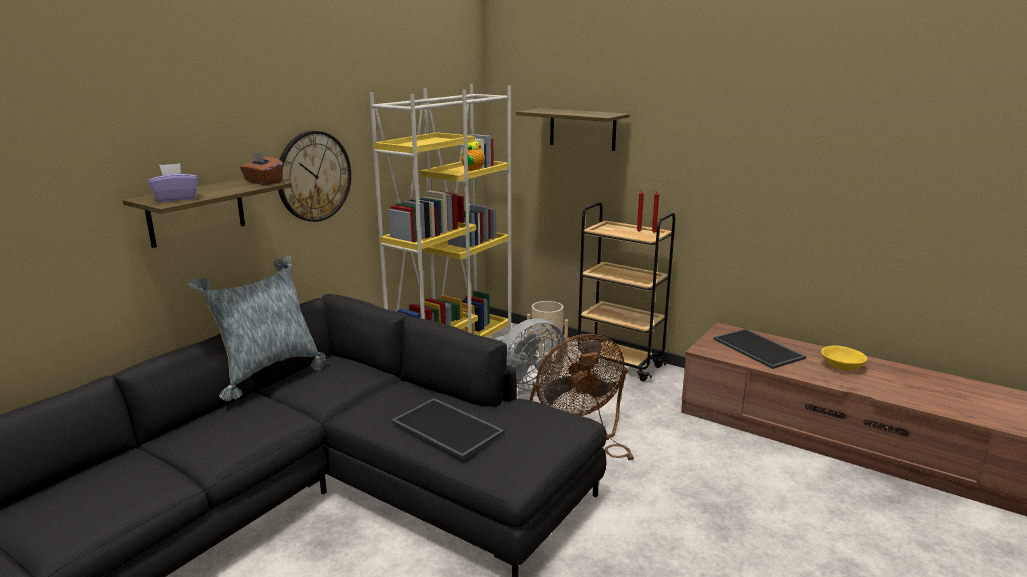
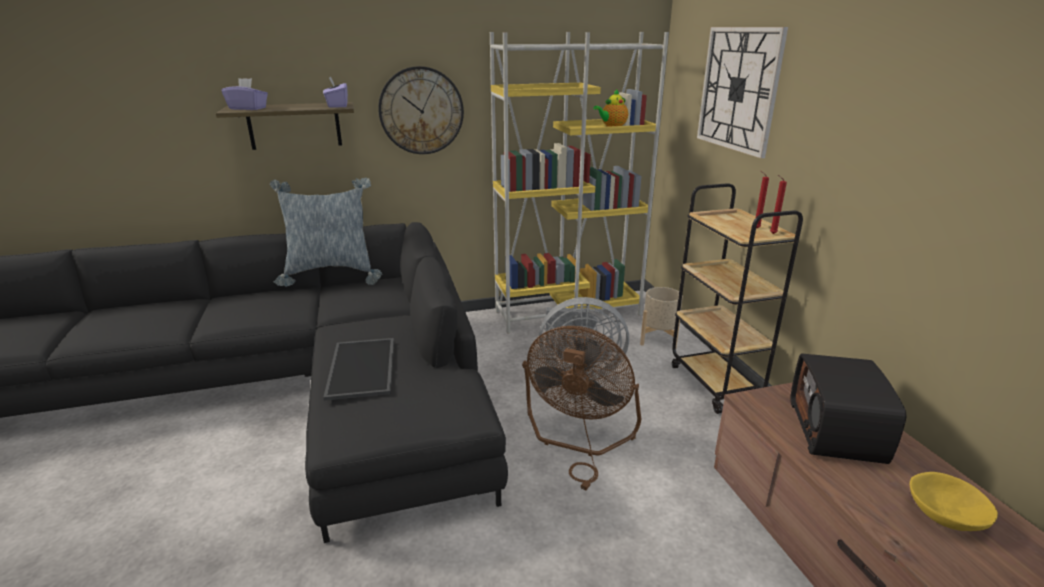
camera: 40 degrees right, 5 degrees up
brown tissue box [240,151,283,185] -> purple tissue box [323,77,348,108]
shelf [516,108,630,151] -> wall clock [697,27,788,158]
tray [713,329,806,369] -> radio [790,353,906,464]

